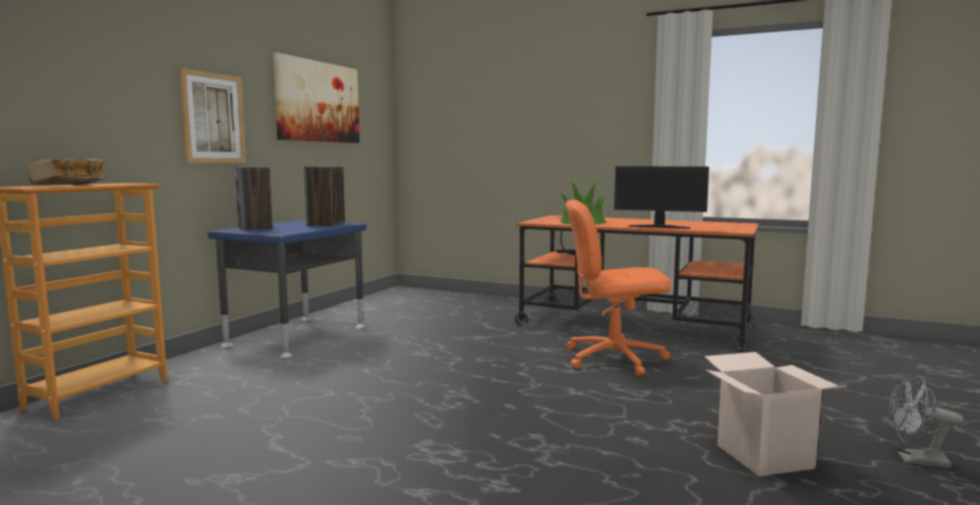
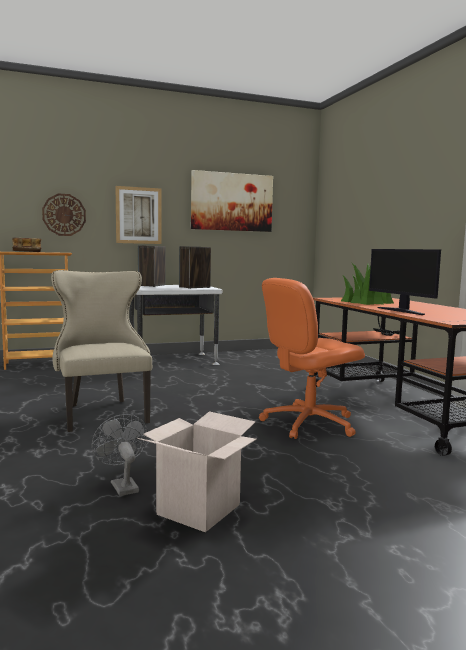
camera: 45 degrees right, 0 degrees up
blue desk [208,220,367,358] -> white desk [129,285,223,365]
orange office chair [565,200,671,376] -> orange office chair turned 75 degrees counterclockwise [259,278,365,439]
grey fan [888,375,964,469] -> grey fan moved to [92,414,148,496]
none -> wall clock [42,194,86,236]
none -> beige chair [51,270,152,432]

